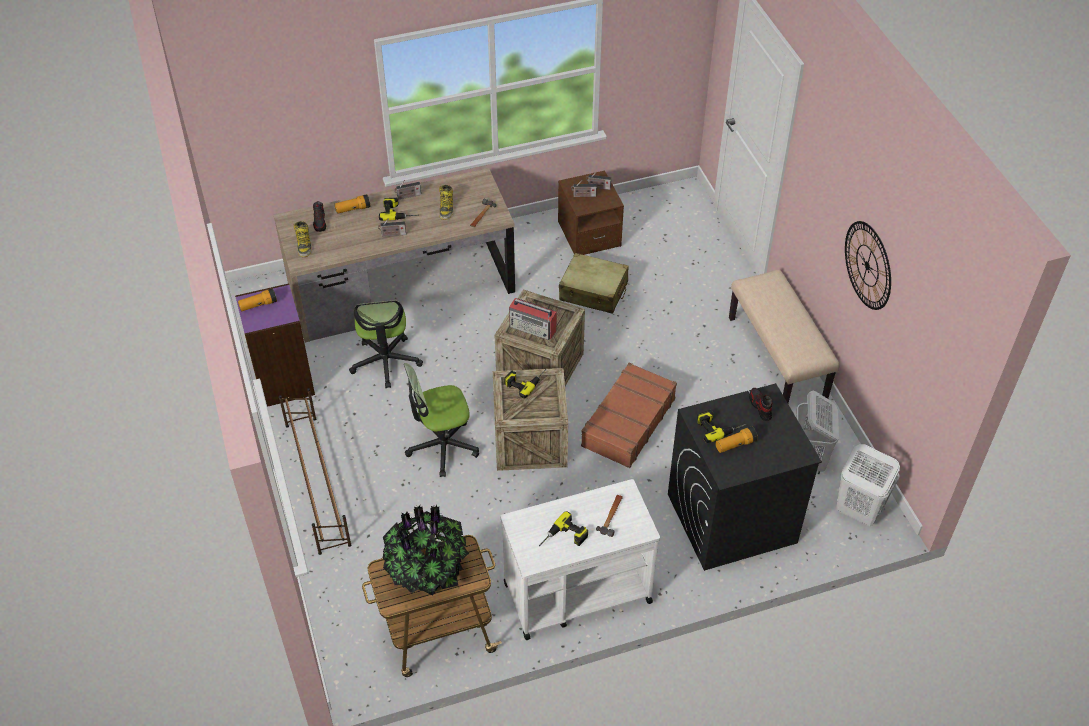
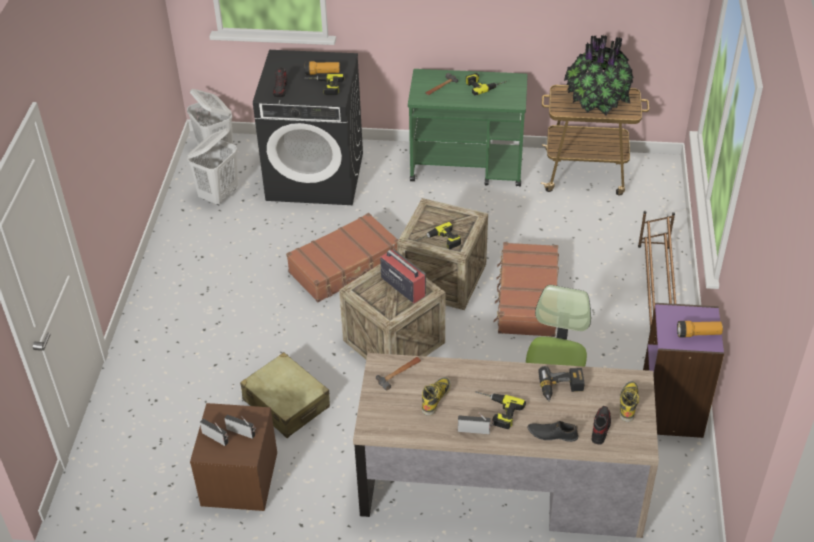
camera: 155 degrees left, 5 degrees down
flashlight [335,194,370,214] -> black shoe [528,421,578,442]
radio [378,218,406,237] -> none
office chair [404,363,479,477] -> brown suitcase [494,242,559,337]
white cart [500,479,660,640] -> green cart [408,69,528,187]
beige bench [729,270,839,403] -> none
wall clock [845,221,891,310] -> none
none -> power drill [538,366,585,401]

